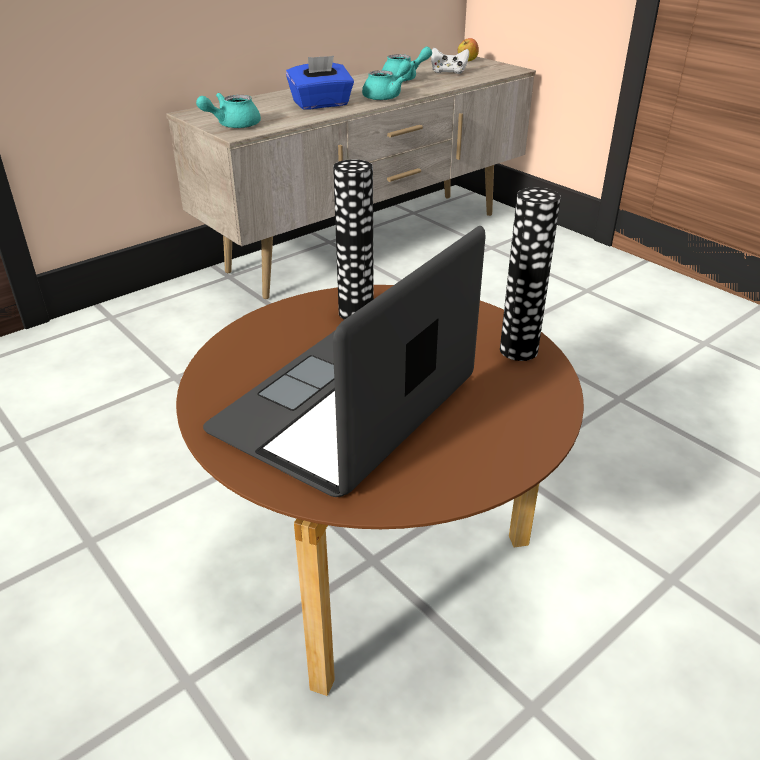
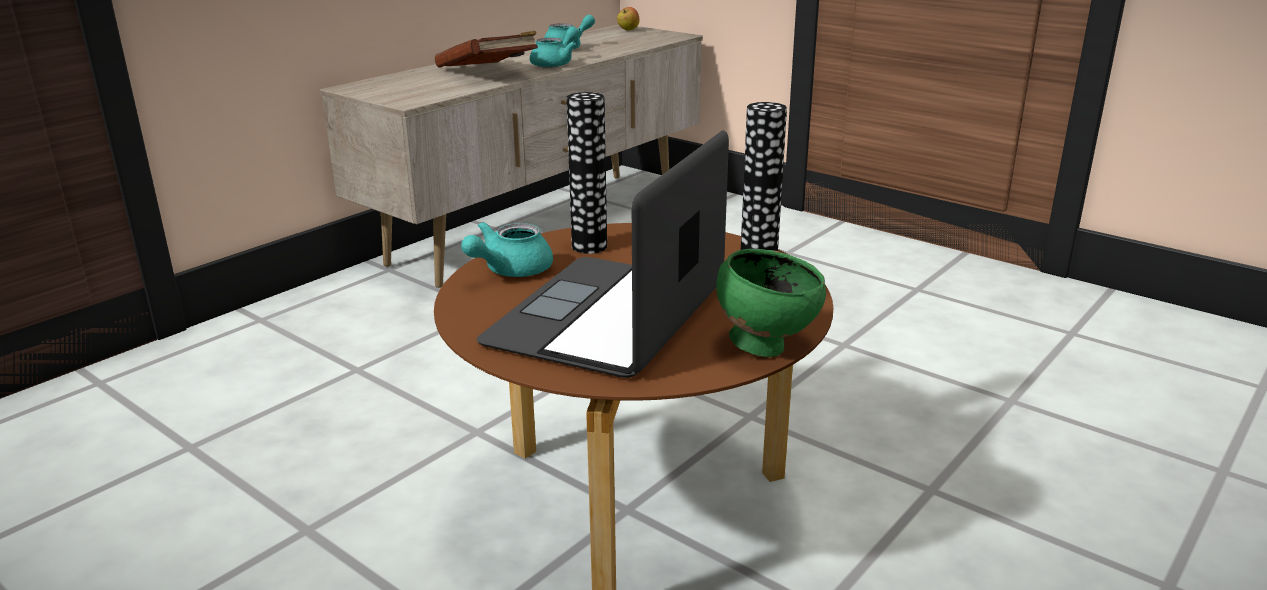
camera: 10 degrees left, 10 degrees down
turquoise teapot [196,93,261,128] -> turquoise teapot moved to [461,222,553,277]
blue tissue box [286,56,354,110] -> brown book [435,31,538,68]
white game controller [431,48,469,74] -> none
none -> green bowl [716,249,826,357]

